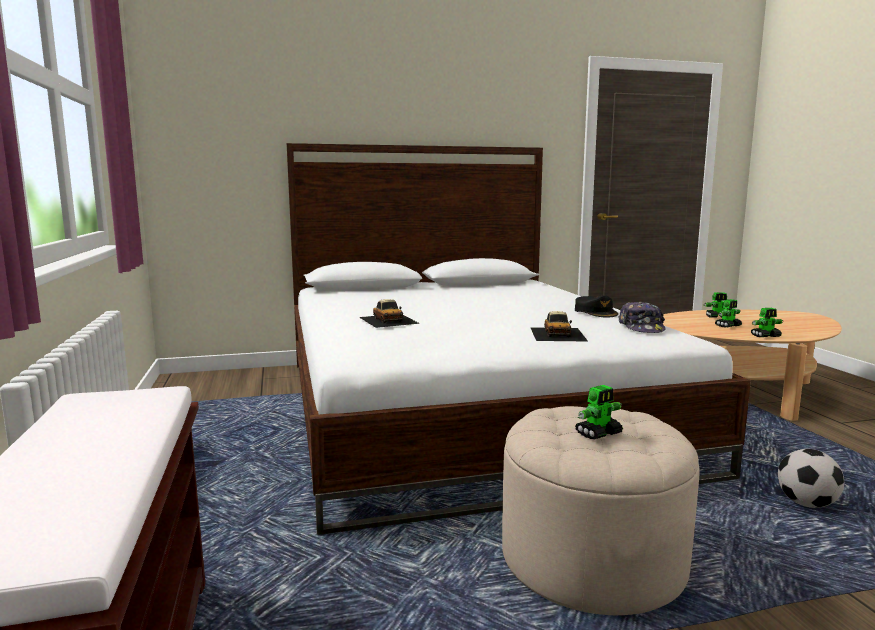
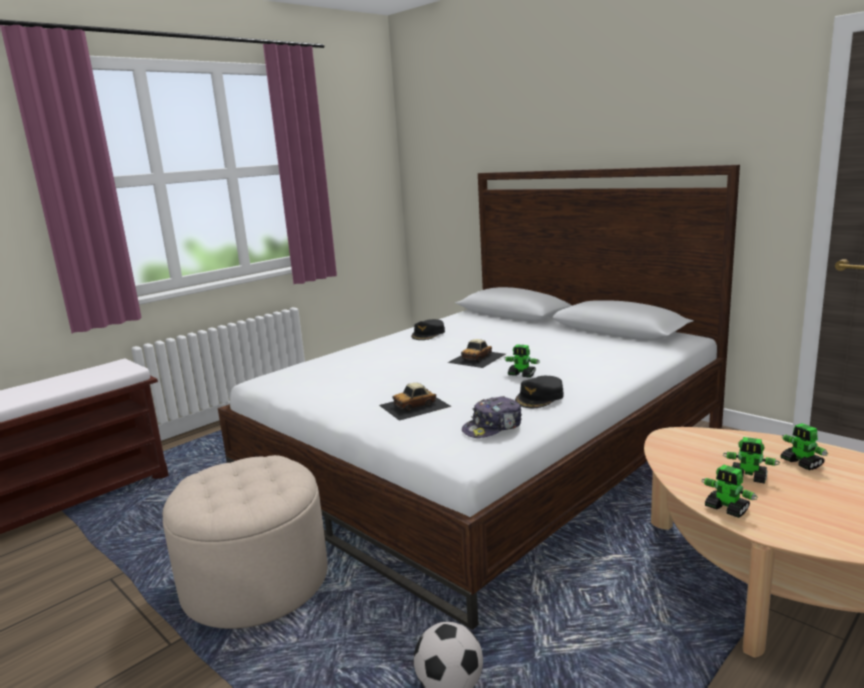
camera: 60 degrees right, 5 degrees up
toy car [359,299,420,328] -> toy car moved to [448,339,506,368]
toy robot [575,385,623,440] -> toy robot moved to [504,345,540,378]
none -> black cap [411,319,445,340]

